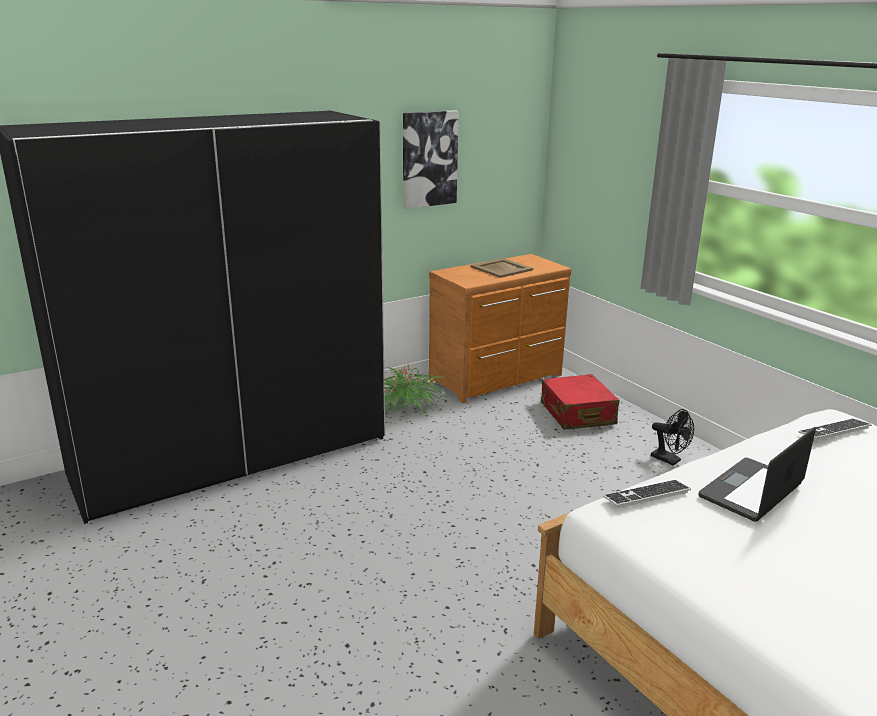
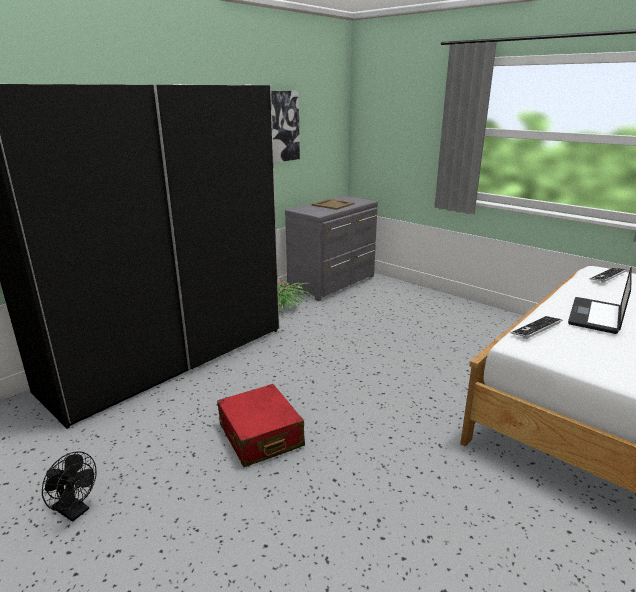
camera: 15 degrees left, 0 degrees up
brown dresser [429,254,571,403] -> grey dresser [285,196,378,301]
red suitcase [541,374,619,430] -> red suitcase moved to [217,384,305,467]
black fan [651,409,694,465] -> black fan moved to [42,451,97,522]

